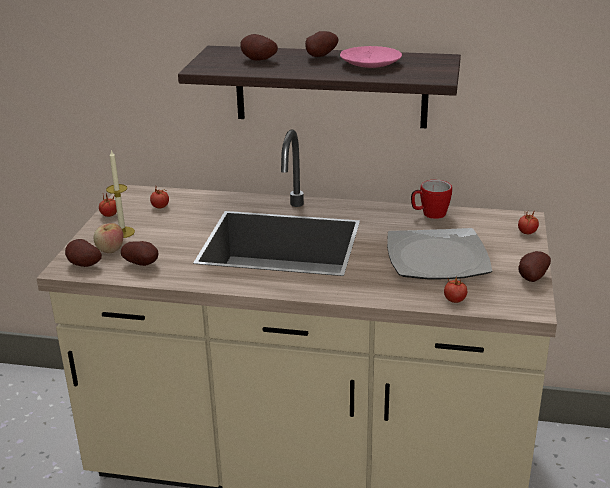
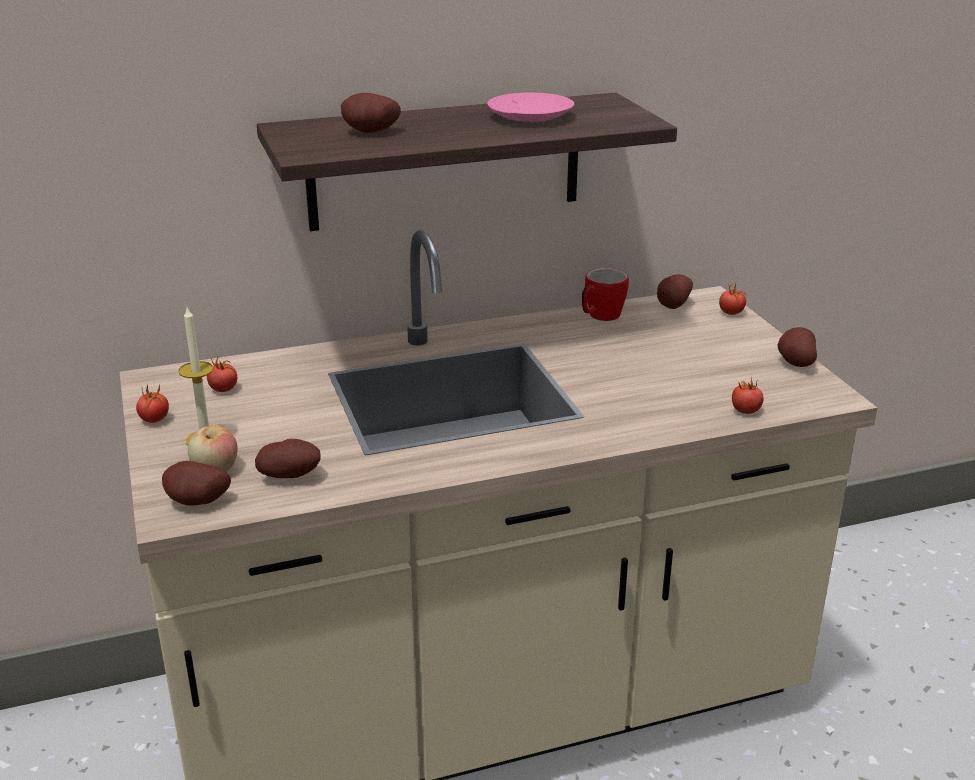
camera: 30 degrees left, 0 degrees up
potato [305,31,339,57] -> potato moved to [657,274,693,309]
plate [387,228,492,280] -> none

